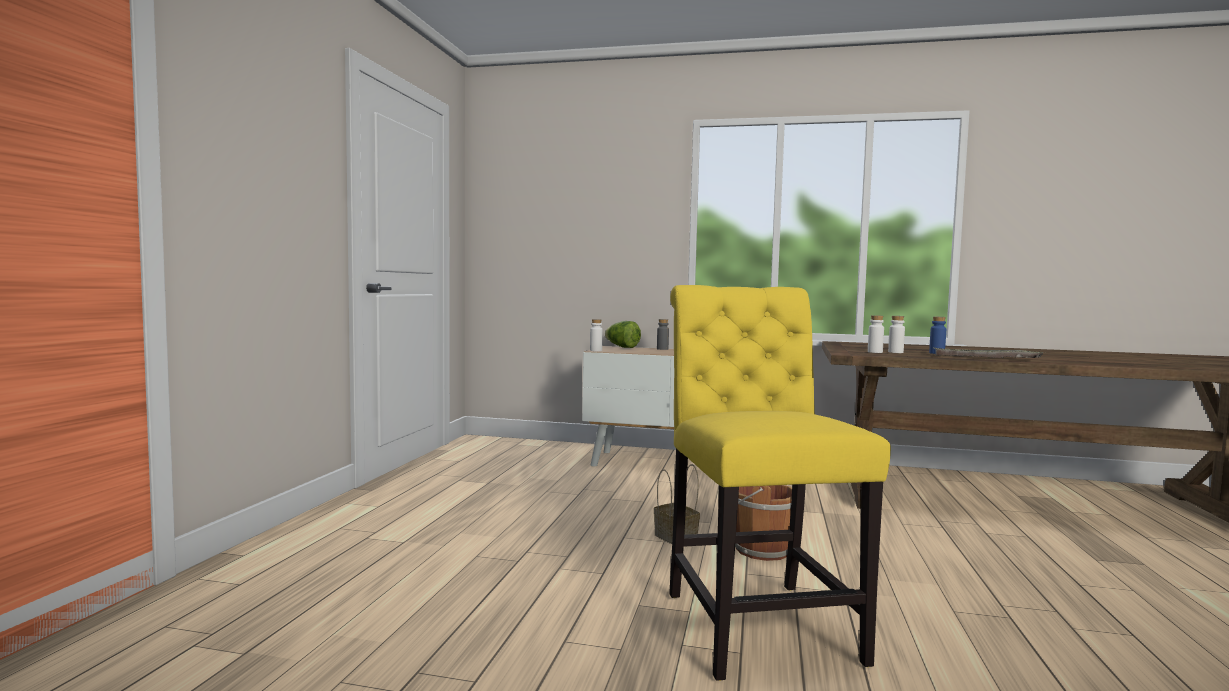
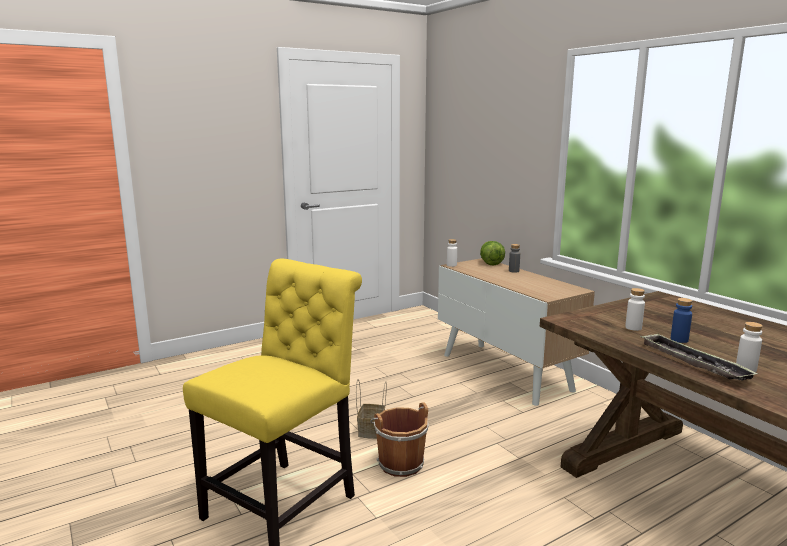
camera: 45 degrees right, 10 degrees up
white bottle [868,315,884,353] -> white bottle moved to [736,322,763,372]

